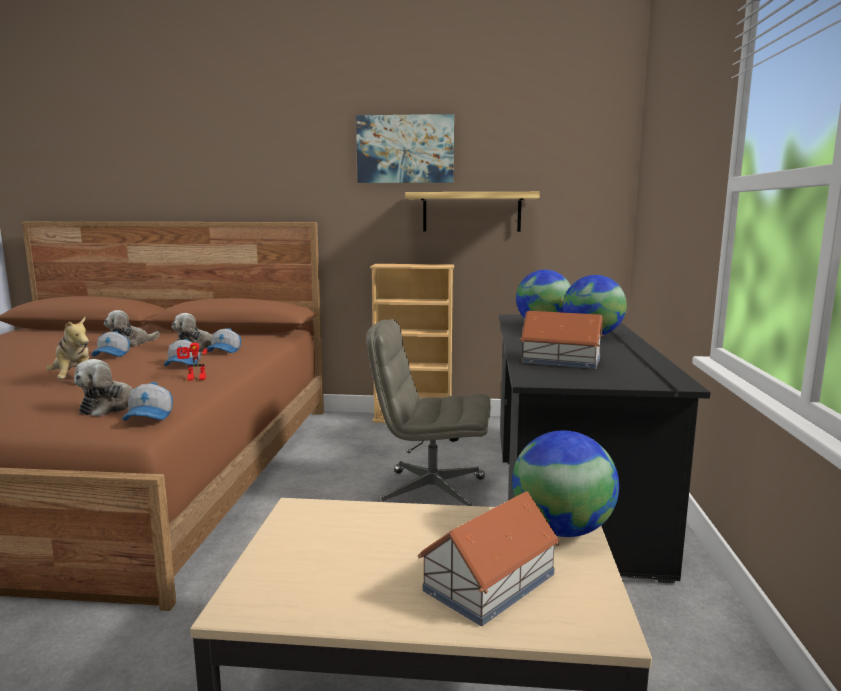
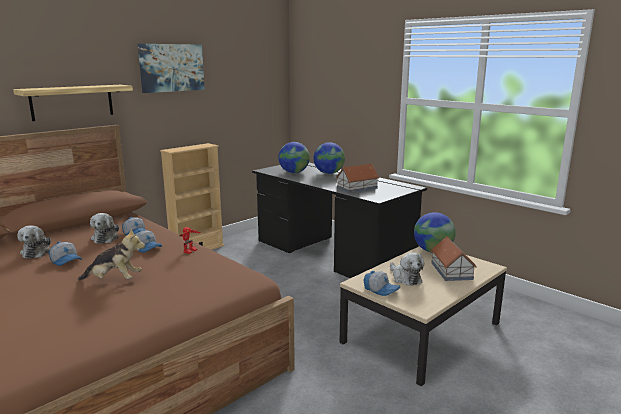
camera: 50 degrees left, 5 degrees up
plush toy [74,359,143,417] -> plush toy moved to [390,252,424,286]
cap [122,382,173,421] -> cap moved to [363,271,400,296]
grey office chair [366,319,491,506] -> none
shelf [405,192,540,232] -> shelf moved to [13,85,133,121]

